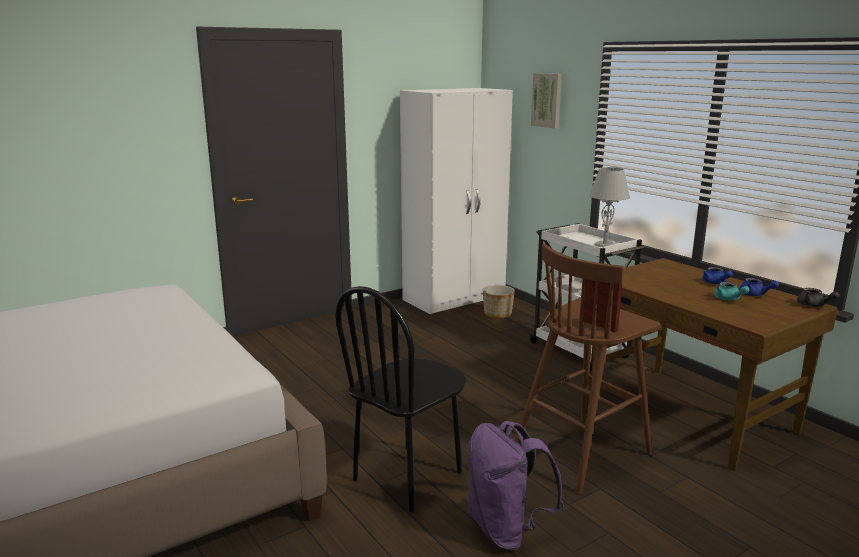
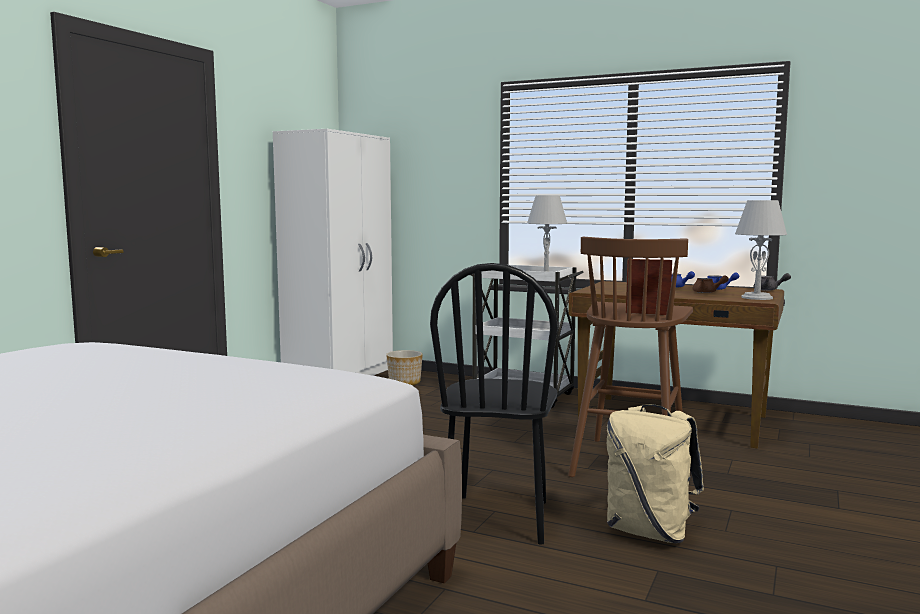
camera: 30 degrees left, 10 degrees down
purple backpack [467,421,564,551] -> beige backpack [607,404,704,543]
picture [531,73,562,128] -> none
turquoise teapot [714,282,749,301] -> brown teapot [693,276,729,293]
none -> grey table lamp [735,200,787,300]

